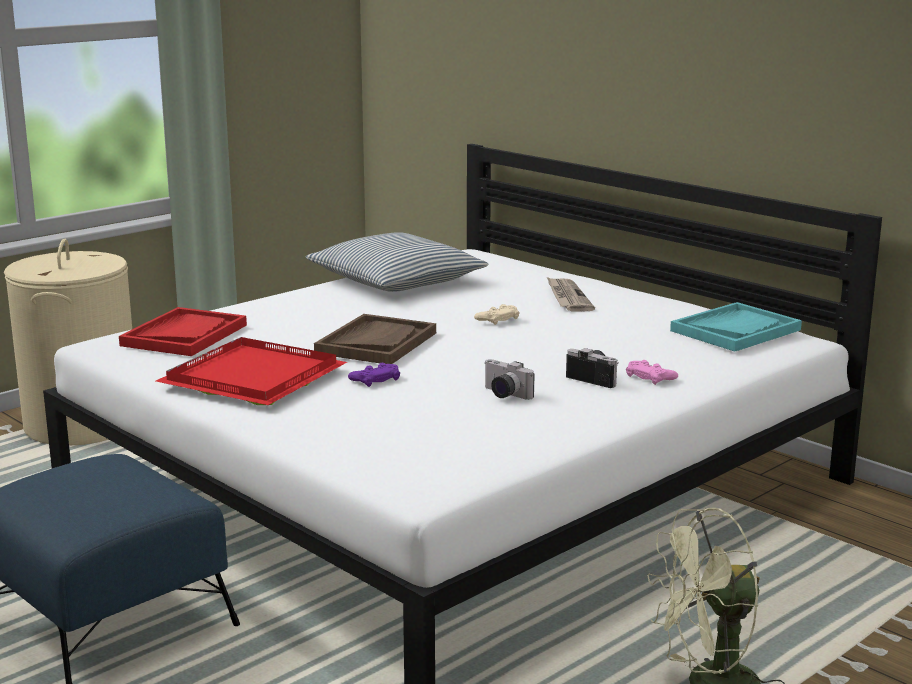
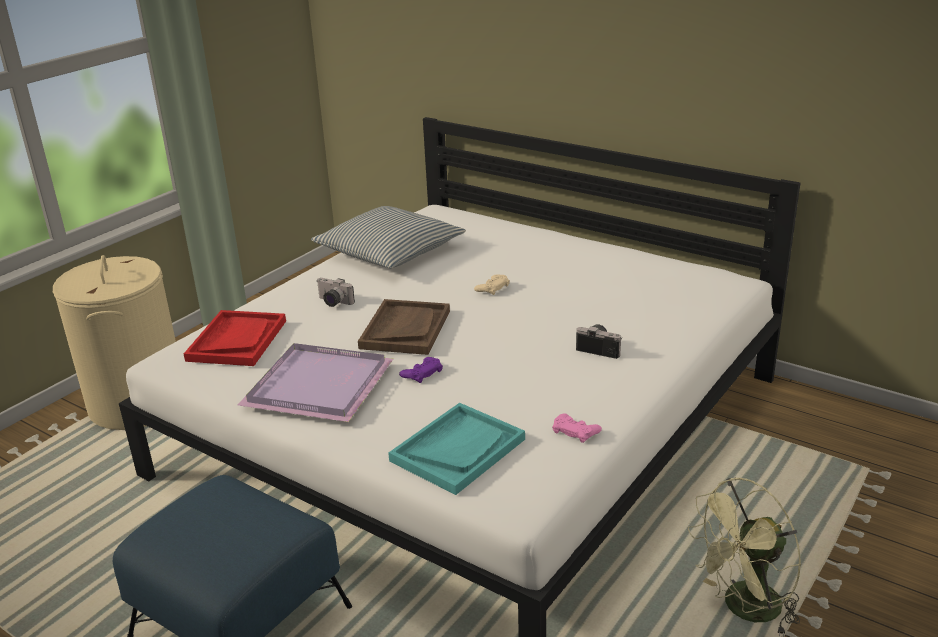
camera: 10 degrees left, 10 degrees up
red tray [156,337,347,405] -> purple tray [238,343,393,422]
camera [484,359,534,400] -> camera moved to [317,278,355,307]
newspaper [547,277,595,311] -> none
pink game controller [626,360,678,385] -> pink game controller moved to [552,413,602,443]
turquoise tray [670,302,802,352] -> turquoise tray moved to [388,403,525,495]

